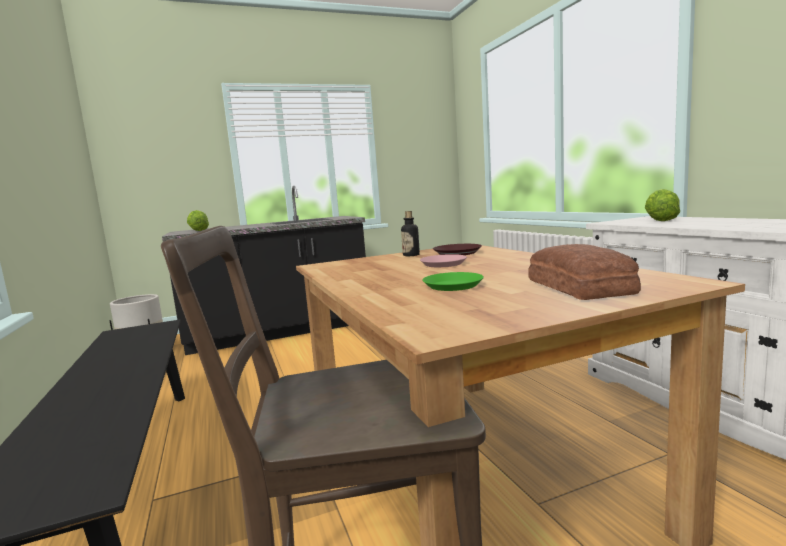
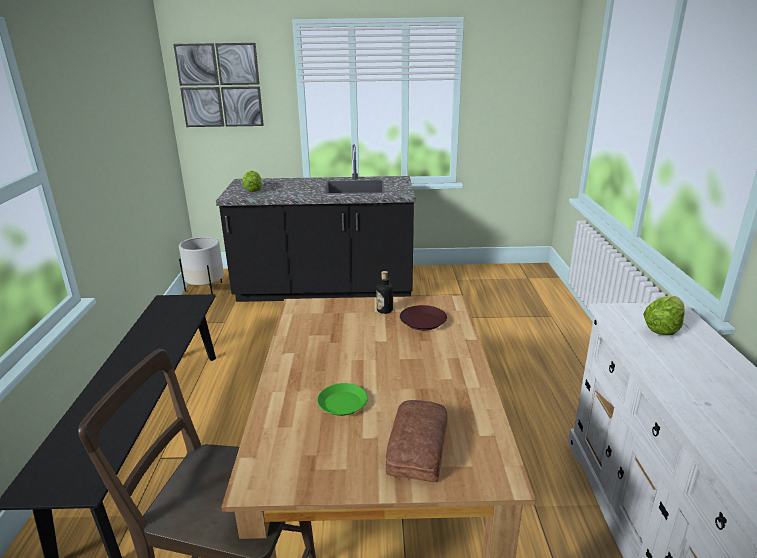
camera: 20 degrees right, 15 degrees up
pink plate [420,254,467,267] -> none
none -> picture [173,43,264,127]

